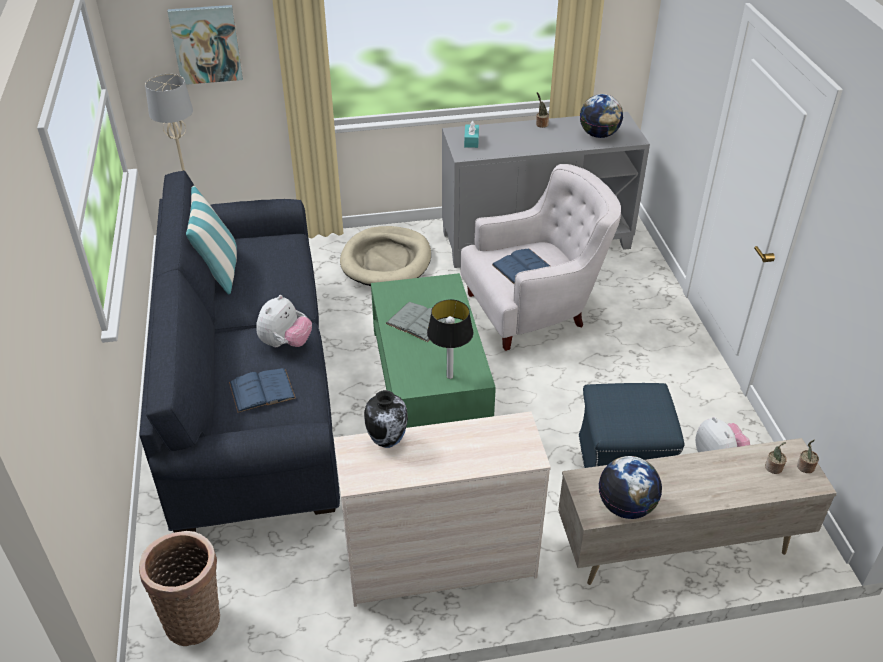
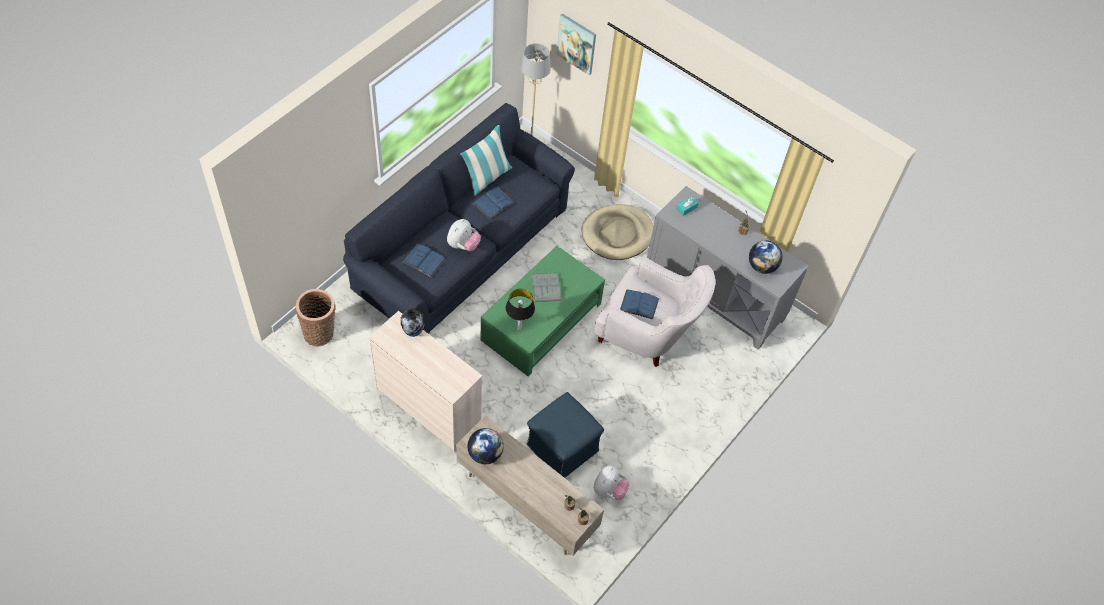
camera: 45 degrees right, 15 degrees up
plush toy [256,295,312,347] -> plush toy turned 45 degrees counterclockwise [447,219,481,251]
none -> blue book [473,187,515,219]

